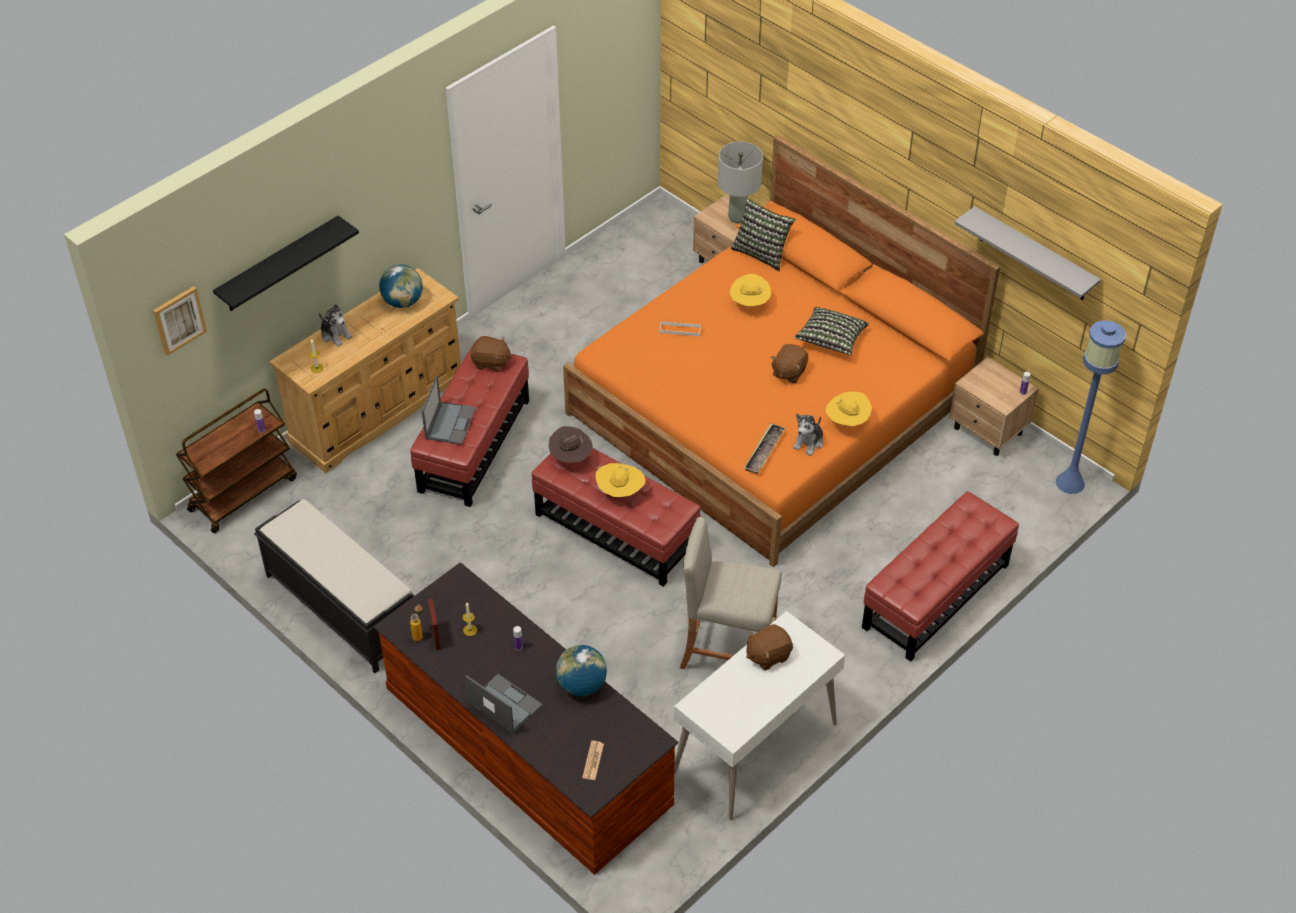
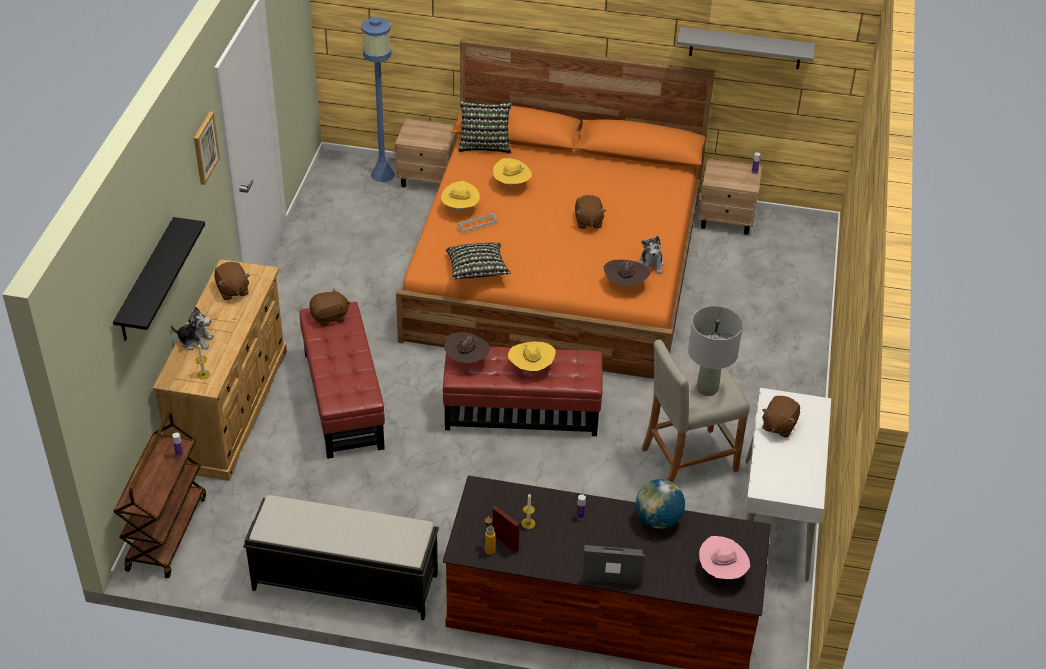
camera: 35 degrees left, 5 degrees down
picture [153,286,207,356] -> picture moved to [194,111,220,185]
globe [379,264,423,308] -> brown plush toy [214,262,250,300]
laptop [422,375,476,445] -> none
newspaper [582,741,604,780] -> pink hat [699,536,750,579]
grey table lamp [718,141,763,223] -> grey table lamp moved to [688,306,743,396]
tray [744,423,785,474] -> brown hat [604,259,650,286]
pillow [794,307,869,355] -> pillow moved to [446,243,511,279]
yellow hat [826,391,872,426] -> yellow hat moved to [441,181,480,211]
red ottoman [862,492,1019,662] -> none
blue floor lamp [1056,320,1126,494] -> blue floor lamp moved to [361,17,395,182]

